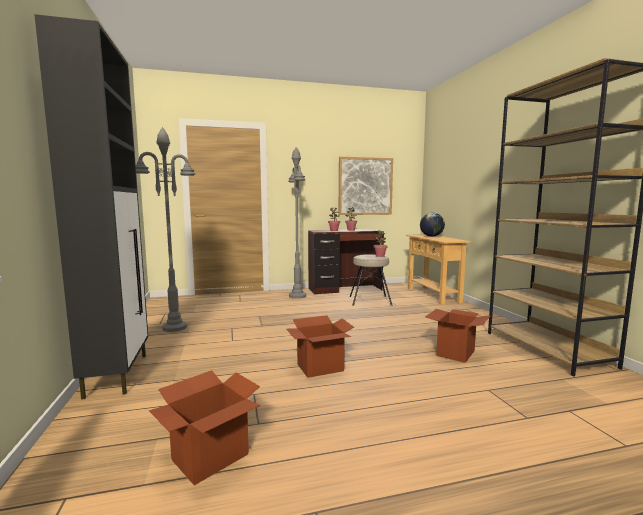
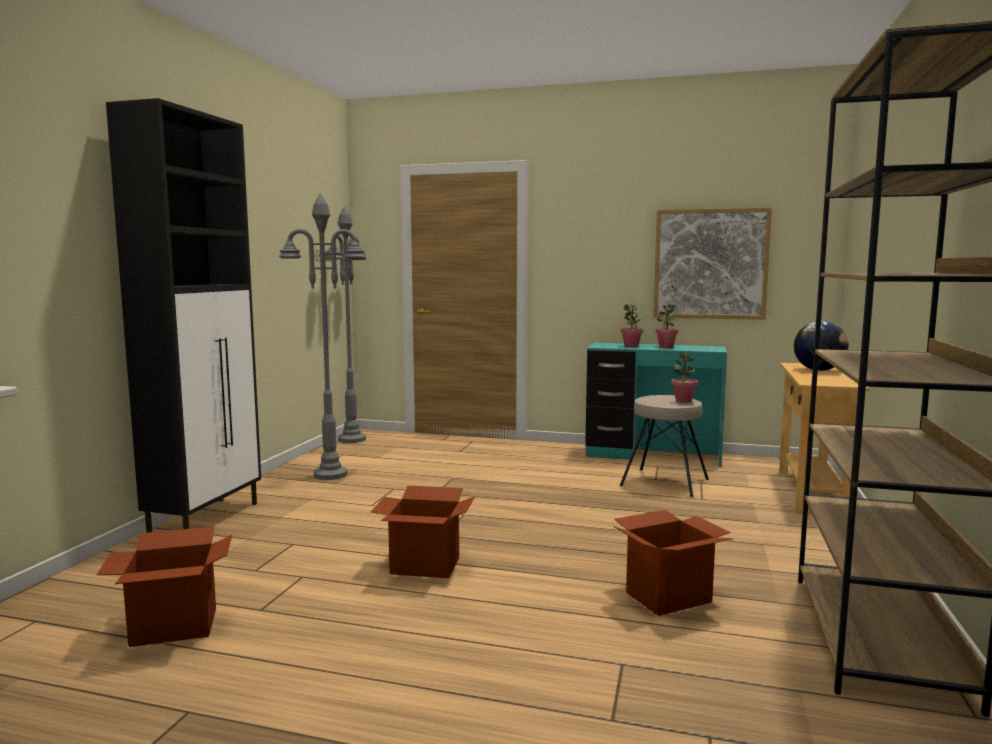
camera: 30 degrees right, 0 degrees up
grey floor lamp [288,147,306,299] -> grey floor lamp moved to [325,206,367,443]
brown desk [308,229,384,294] -> turquoise desk [585,343,727,467]

